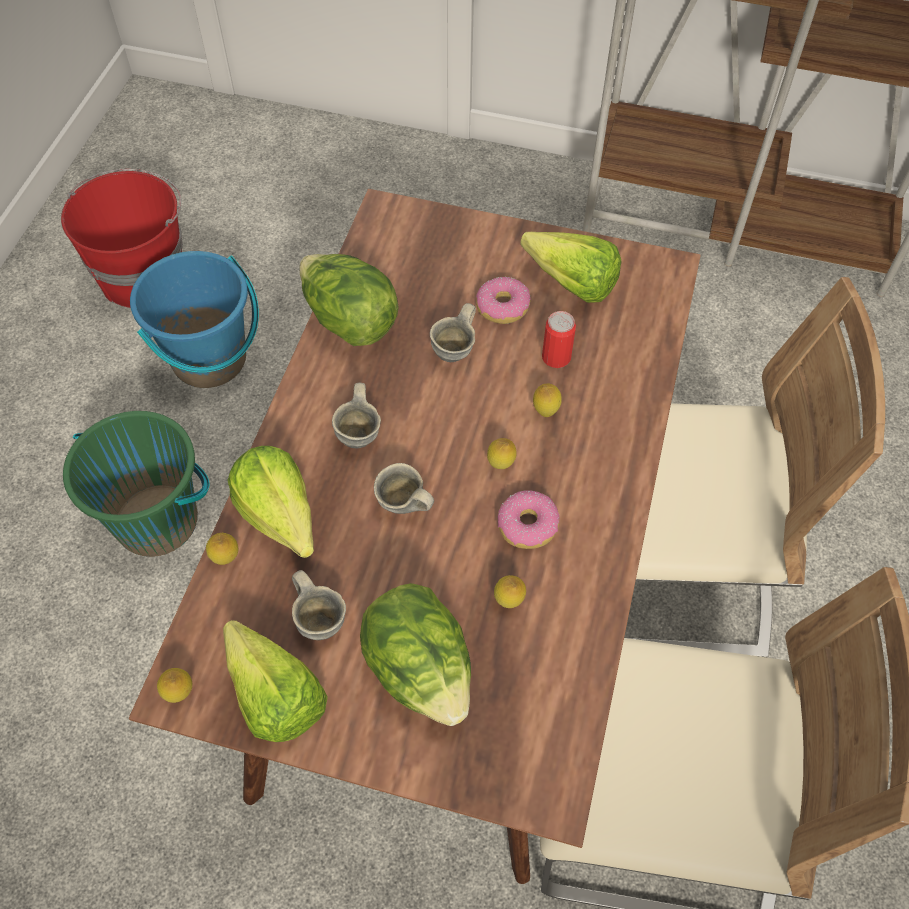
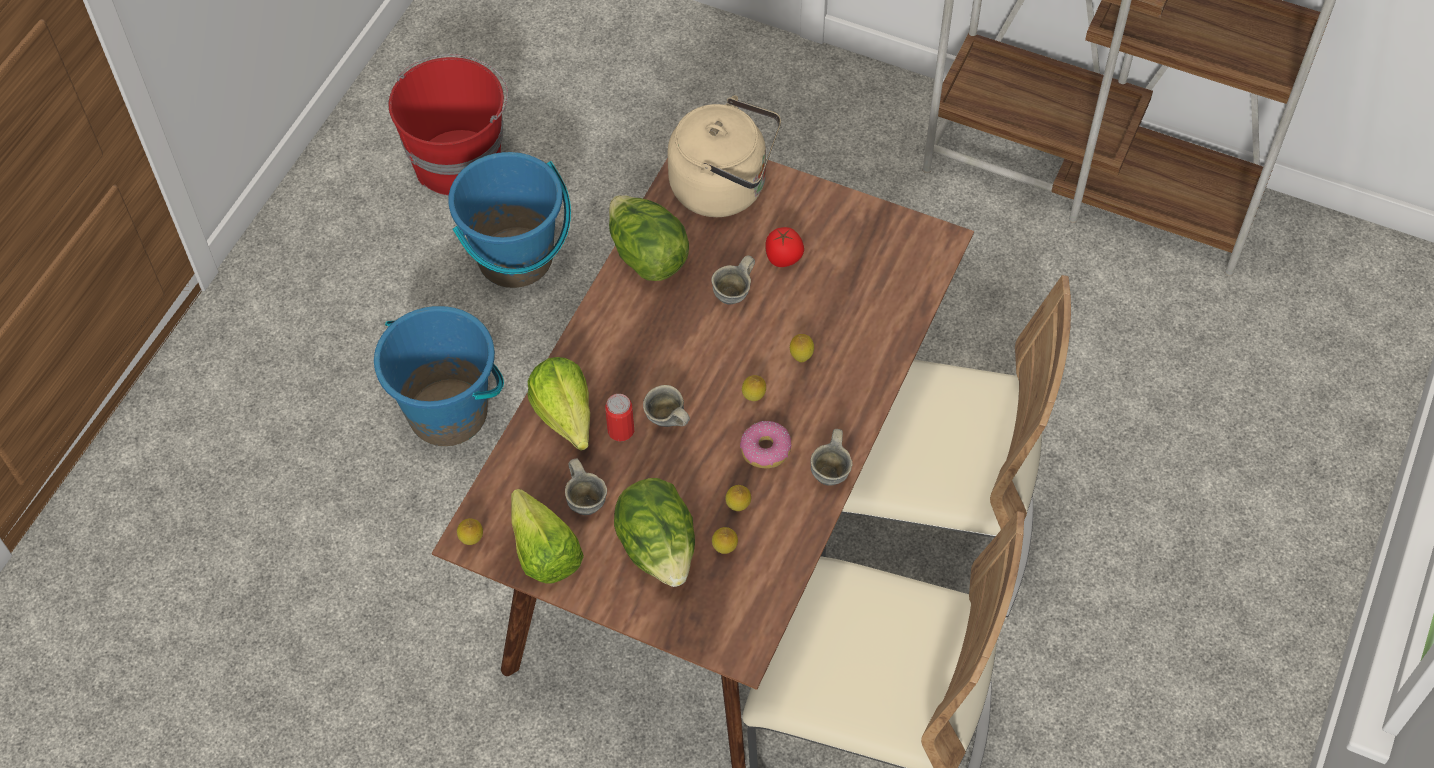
camera: 10 degrees right, 0 degrees up
green bucket [63,411,210,557] -> blue bucket [374,306,504,446]
lemon [206,533,239,565] -> lemon moved to [712,527,738,554]
grey mug [332,383,381,448] -> grey mug moved to [811,429,853,486]
donut [476,277,531,324] -> tomato [766,227,804,267]
lettuce [520,232,622,303] -> none
can [542,311,576,368] -> can moved to [605,394,634,441]
none -> beige kettle [667,95,781,217]

